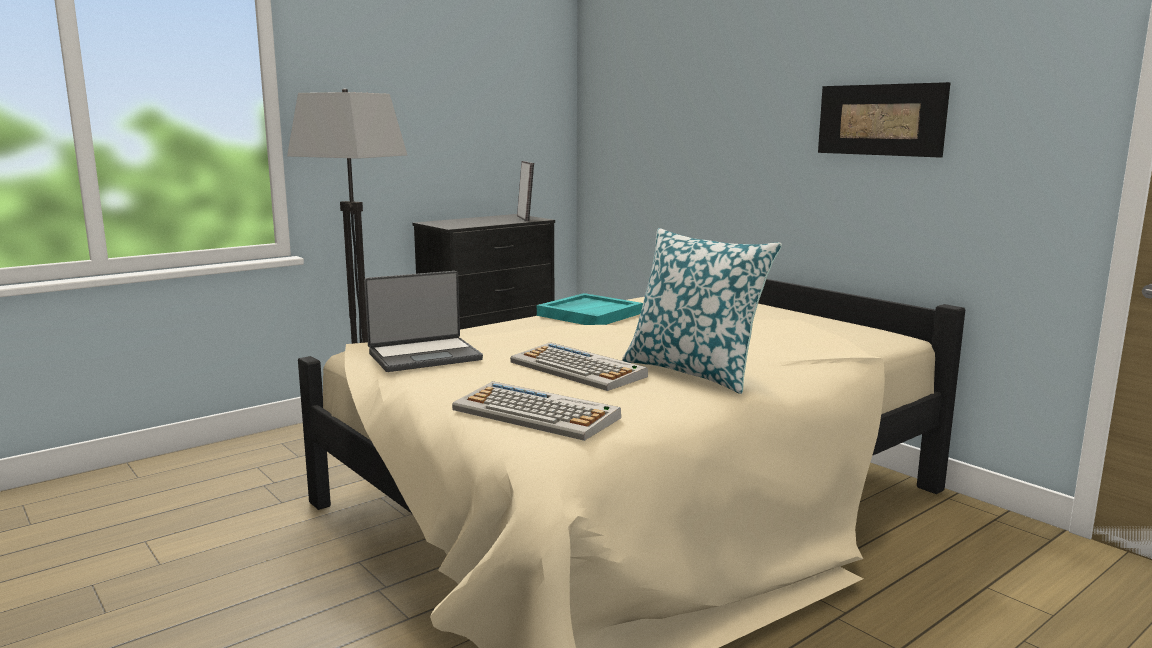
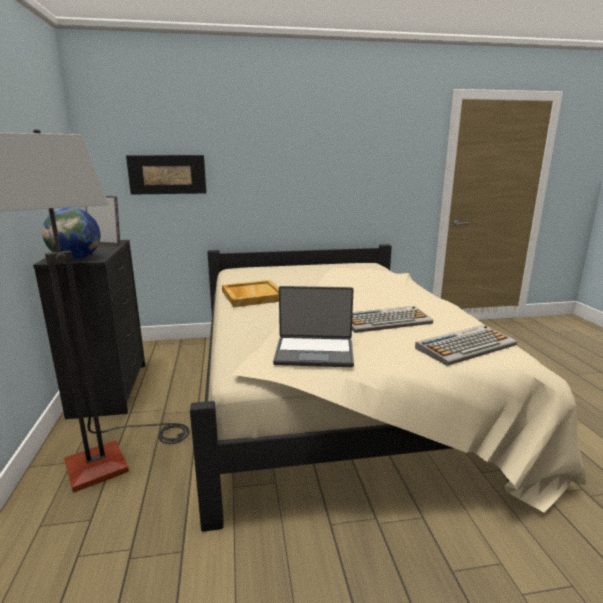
camera: 60 degrees left, 5 degrees up
laptop [364,271,483,372] -> laptop turned 90 degrees clockwise [273,286,354,367]
turquoise tray [537,293,643,325] -> beige tray [222,280,279,307]
pillow [622,228,782,394] -> none
picture [818,82,951,158] -> picture moved to [126,155,206,195]
none -> globe [42,207,101,260]

